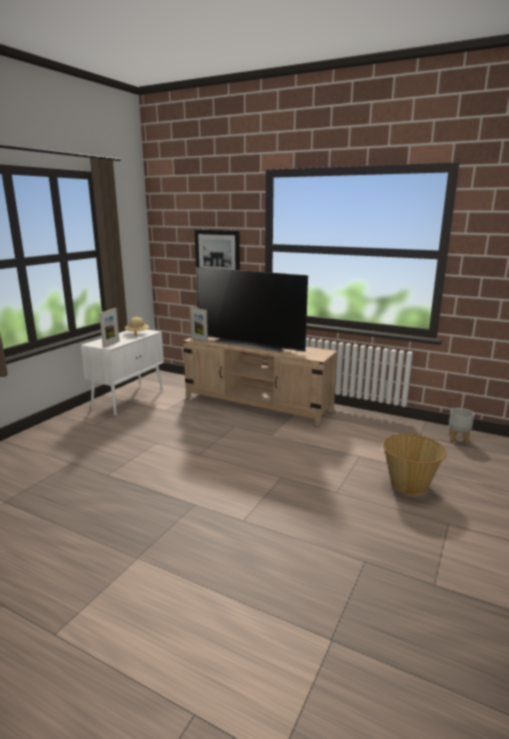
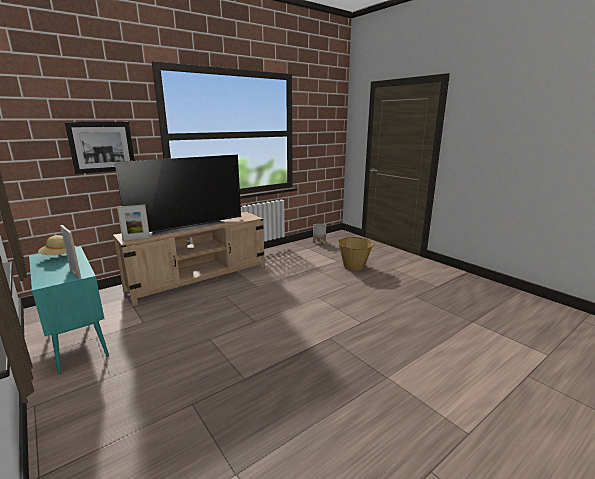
camera: 65 degrees left, 0 degrees up
white cabinet [81,329,164,416] -> turquoise cabinet [29,246,109,374]

